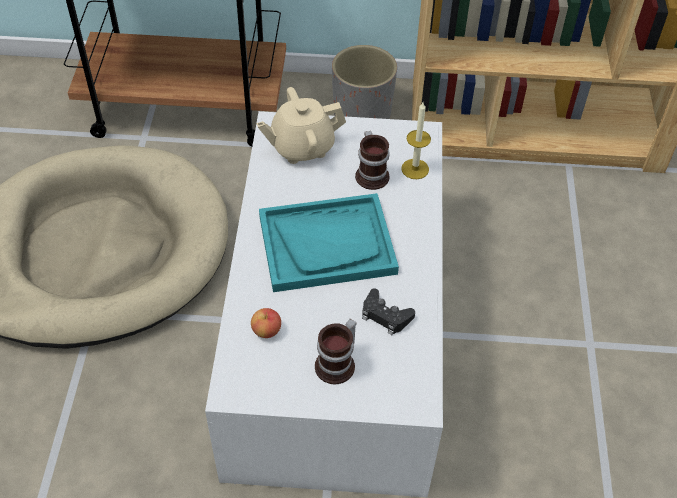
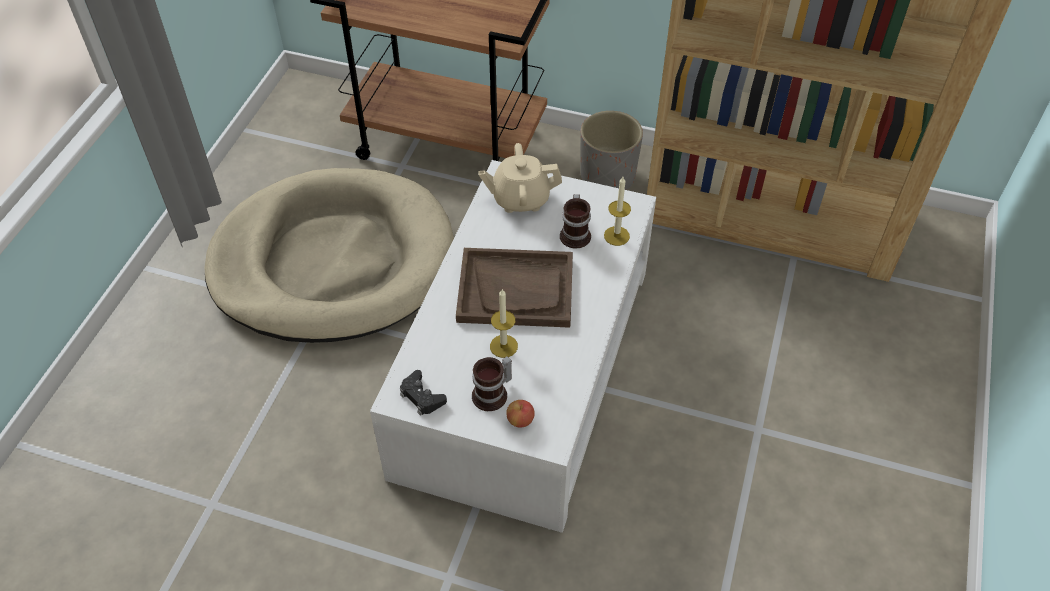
camera: 15 degrees right, 0 degrees up
apple [251,308,281,338] -> apple moved to [506,400,535,428]
turquoise tray [259,193,399,292] -> brown tray [456,248,573,328]
black game controller [362,288,415,335] -> black game controller moved to [400,370,447,416]
none -> candle [490,289,518,358]

